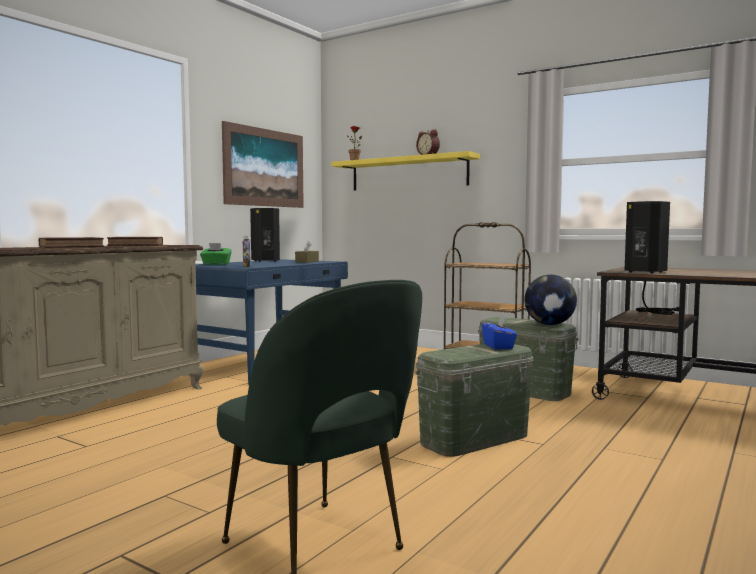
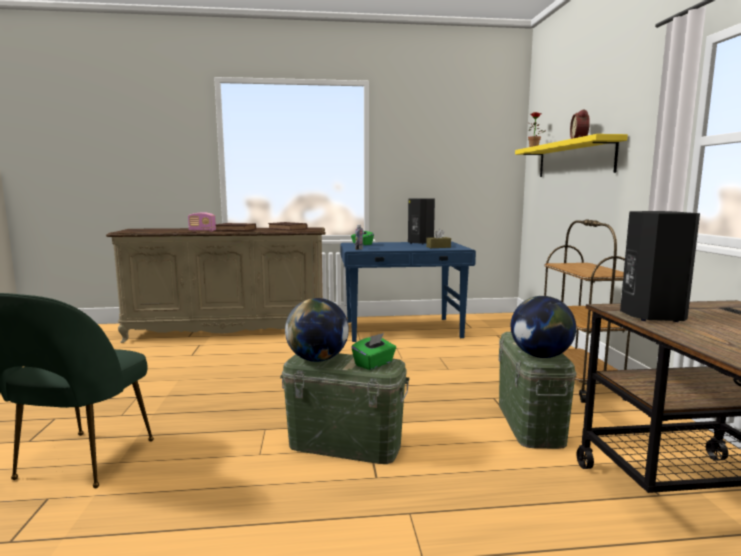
camera: 50 degrees right, 5 degrees up
picture [222,121,304,208] -> none
blue tissue box [482,315,517,350] -> green tissue box [351,333,396,370]
none -> radio [188,212,216,232]
none -> globe [285,298,349,362]

